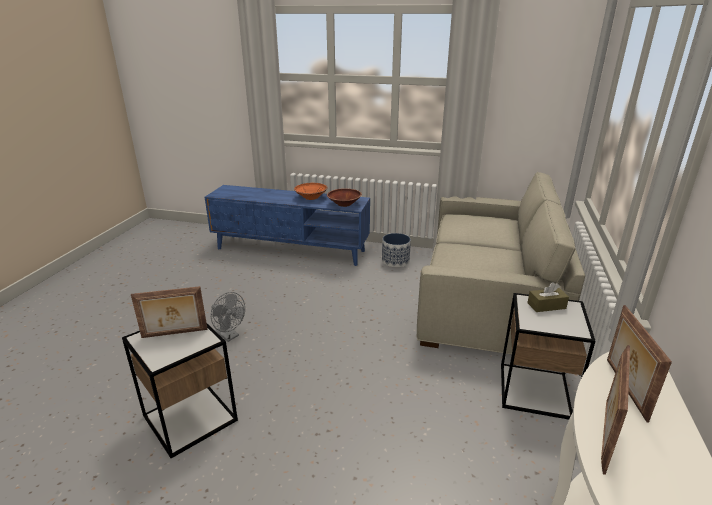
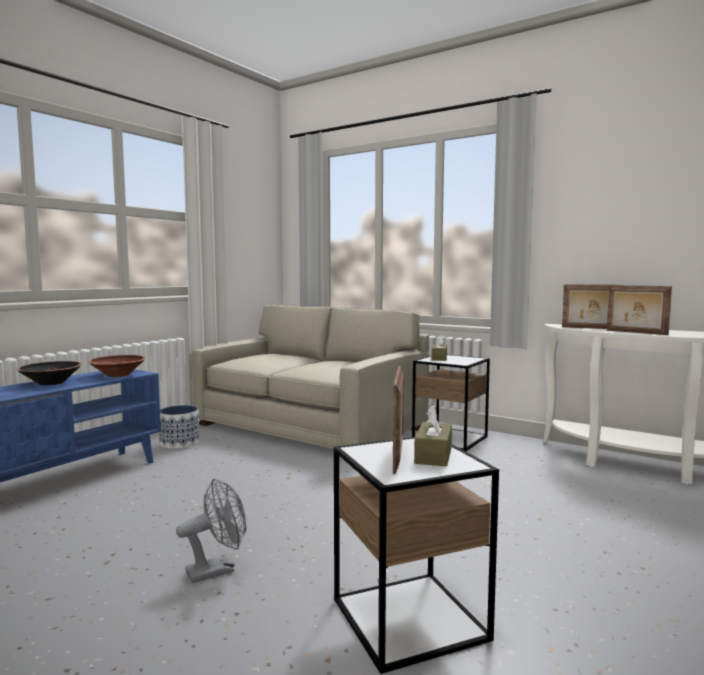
camera: 70 degrees left, 20 degrees down
orange bowl [294,183,328,200] -> black bowl [17,361,82,385]
none -> brown tissue box [414,406,452,466]

